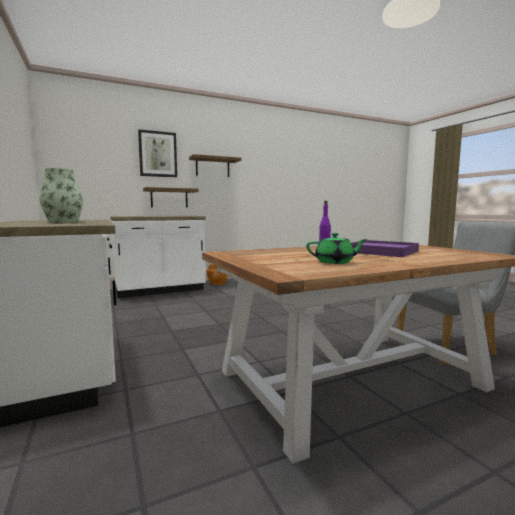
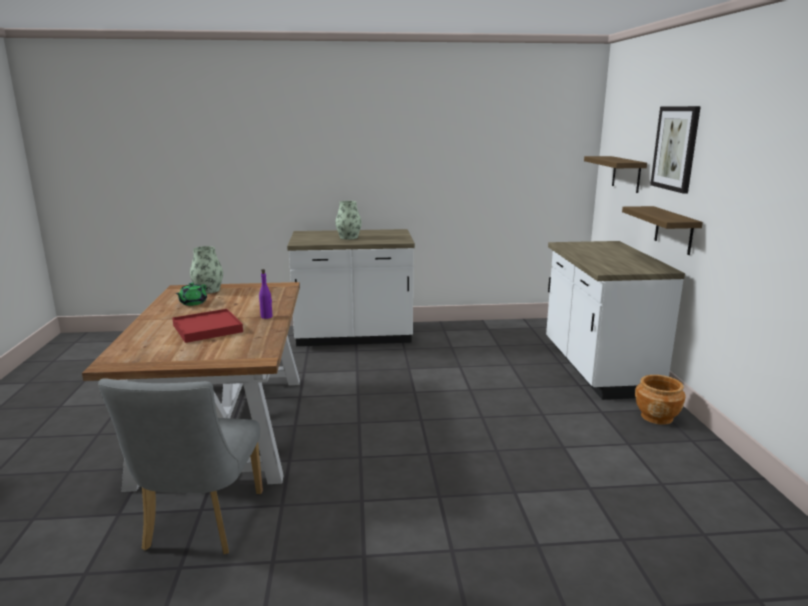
camera: 110 degrees right, 10 degrees up
shelf [189,154,241,177] -> shelf moved to [584,156,647,193]
purple tray [351,240,419,257] -> red tray [172,309,243,343]
none -> vase [190,246,223,294]

